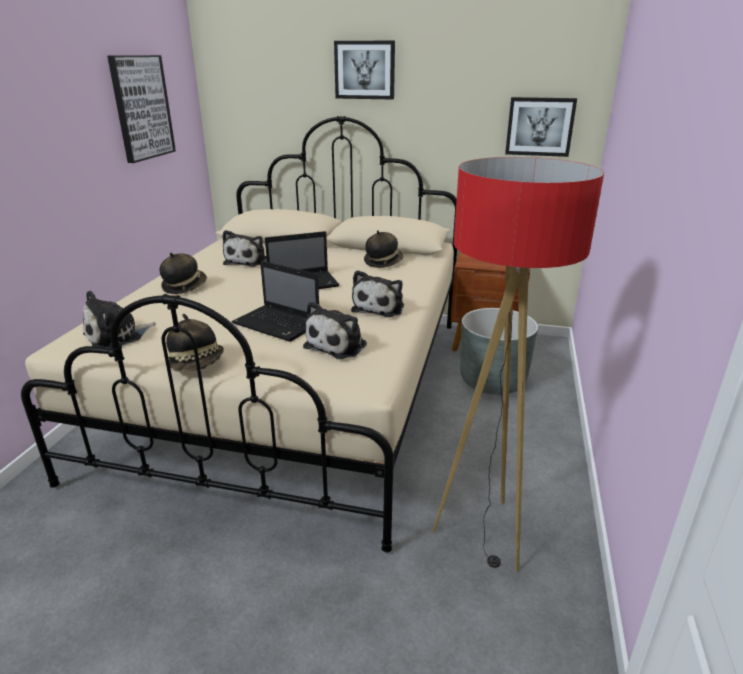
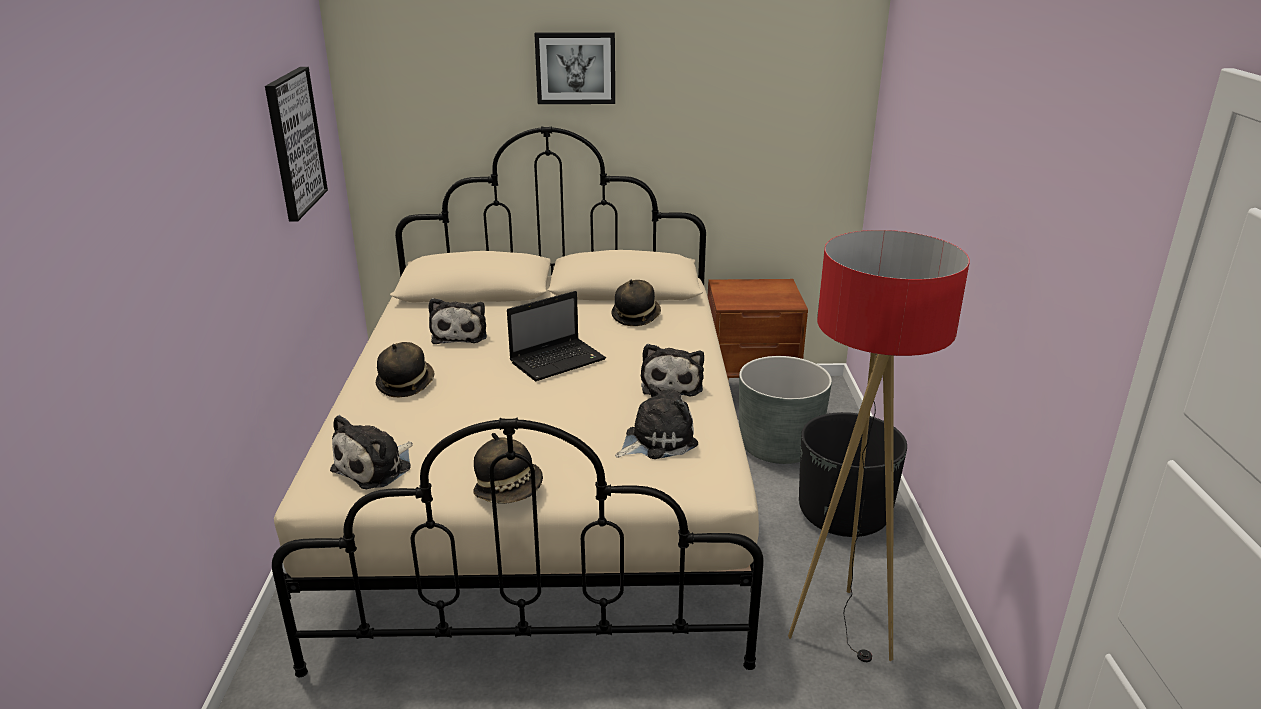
camera: 15 degrees left, 0 degrees up
laptop [232,261,319,342] -> none
plush toy [303,302,367,359] -> plush toy turned 135 degrees counterclockwise [615,384,698,459]
picture [505,97,577,157] -> none
none -> black planter [799,412,907,537]

